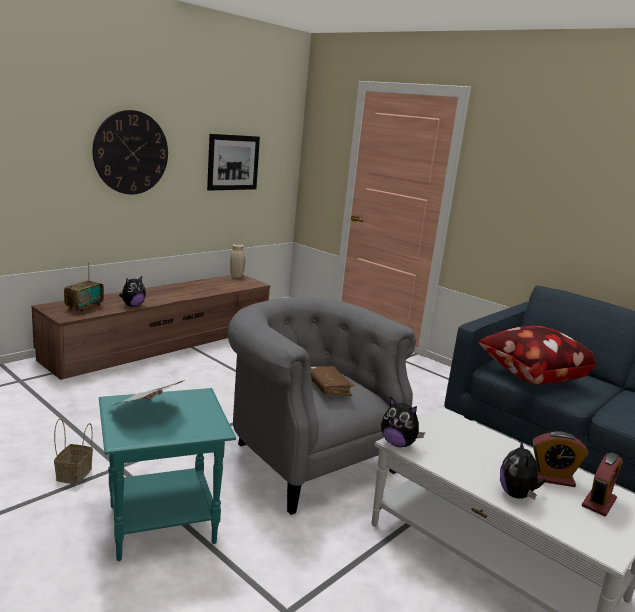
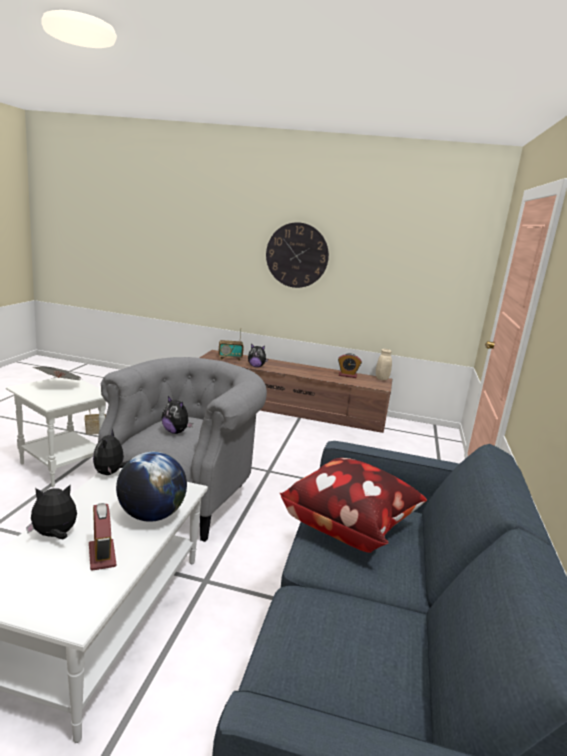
camera: 60 degrees right, 0 degrees up
turquoise side table [99,388,236,561] -> white side table [6,378,106,487]
picture [207,134,260,191] -> none
brown book [310,366,354,396] -> plush toy [161,396,193,434]
alarm clock [582,453,622,516] -> alarm clock moved to [338,353,362,378]
none -> globe [116,452,187,522]

